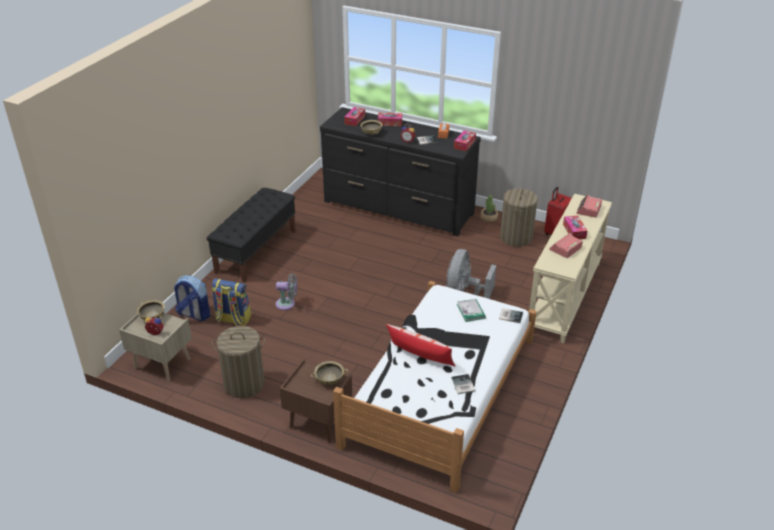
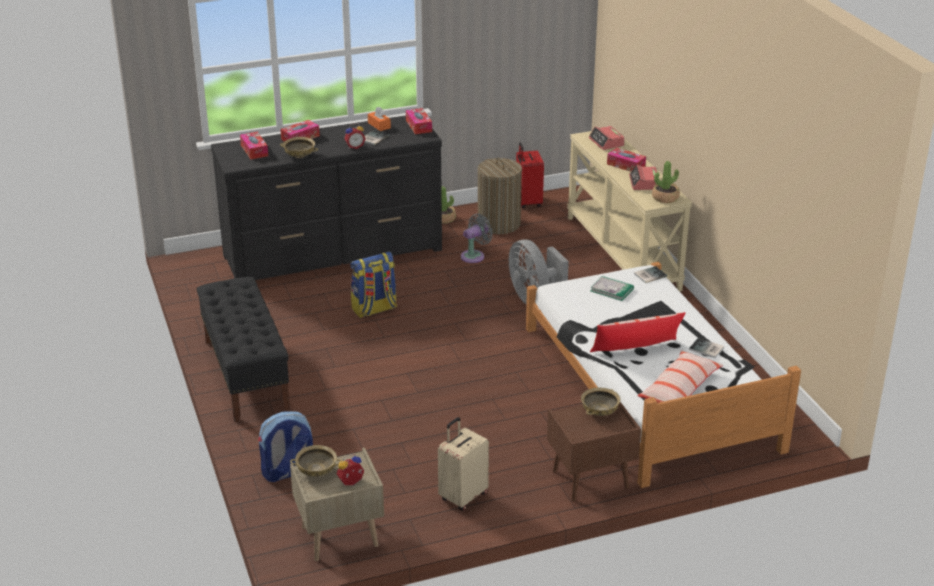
camera: 45 degrees left, 5 degrees down
backpack [212,278,251,326] -> backpack moved to [350,252,397,318]
laundry basket [212,326,265,398] -> beige suitcase [438,417,489,510]
grey fan [276,273,297,310] -> grey fan moved to [461,214,493,263]
none -> pillow [637,350,723,403]
none -> potted plant [652,161,680,203]

